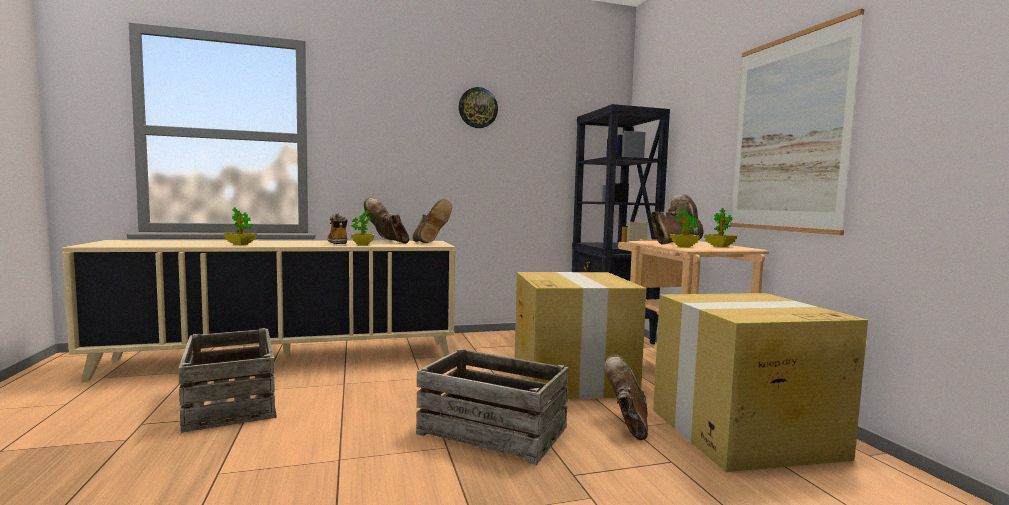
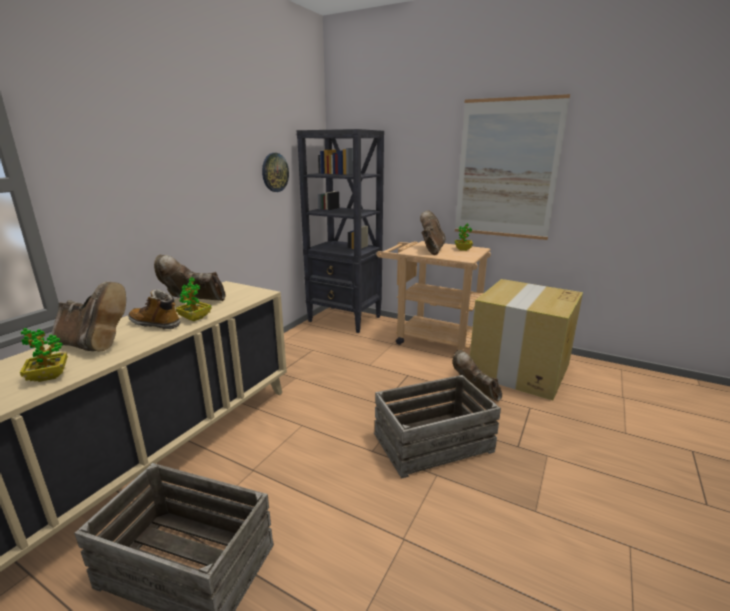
camera: 45 degrees left, 15 degrees up
brown boot [412,199,452,243] -> brown boot moved to [52,281,126,352]
wall clock [459,87,498,128] -> wall clock moved to [262,153,289,192]
cardboard box [515,272,647,399] -> none
potted plant [670,207,700,248] -> none

